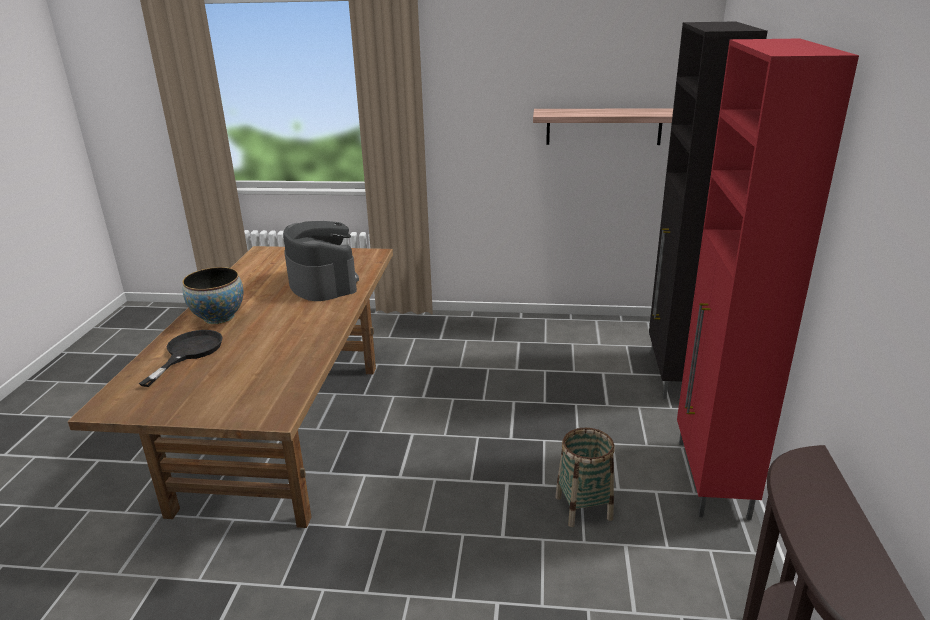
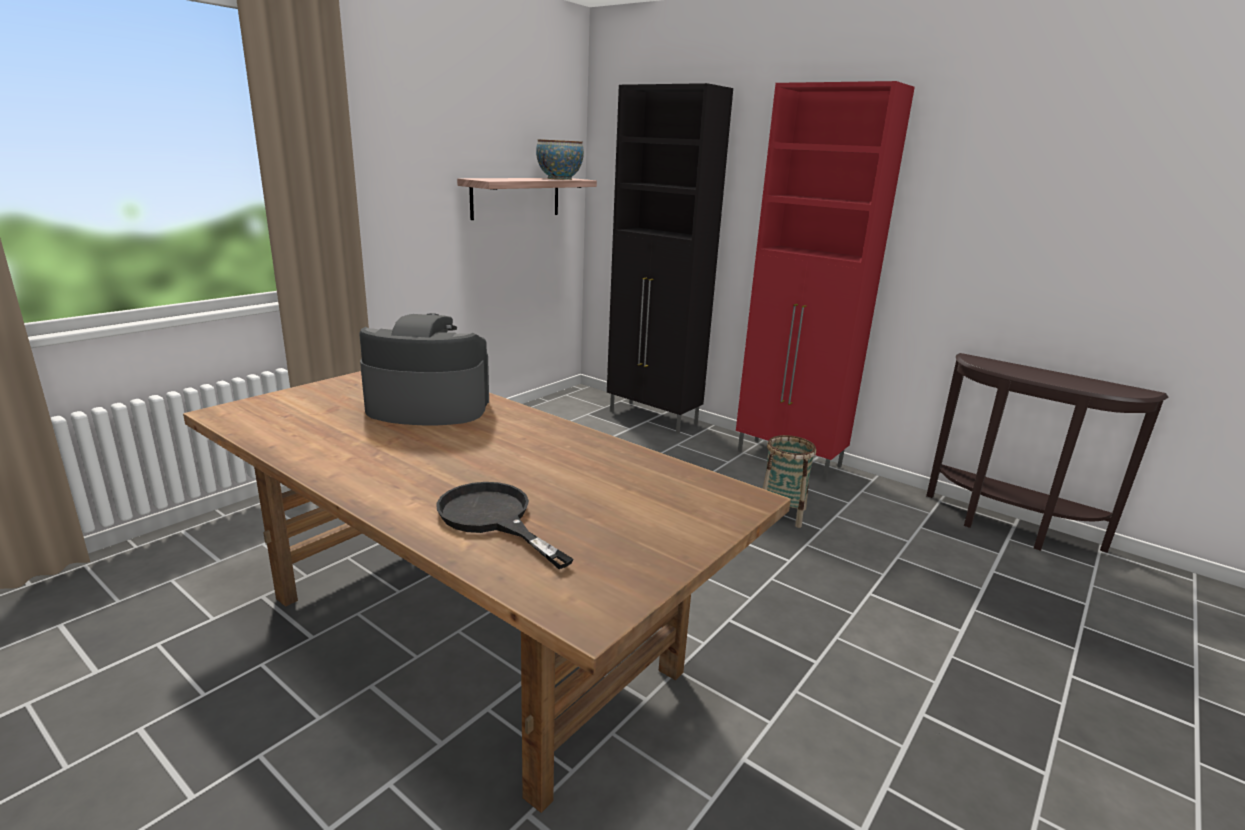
camera: 60 degrees left, 5 degrees down
bowl [182,267,243,324] -> bowl moved to [536,139,584,180]

